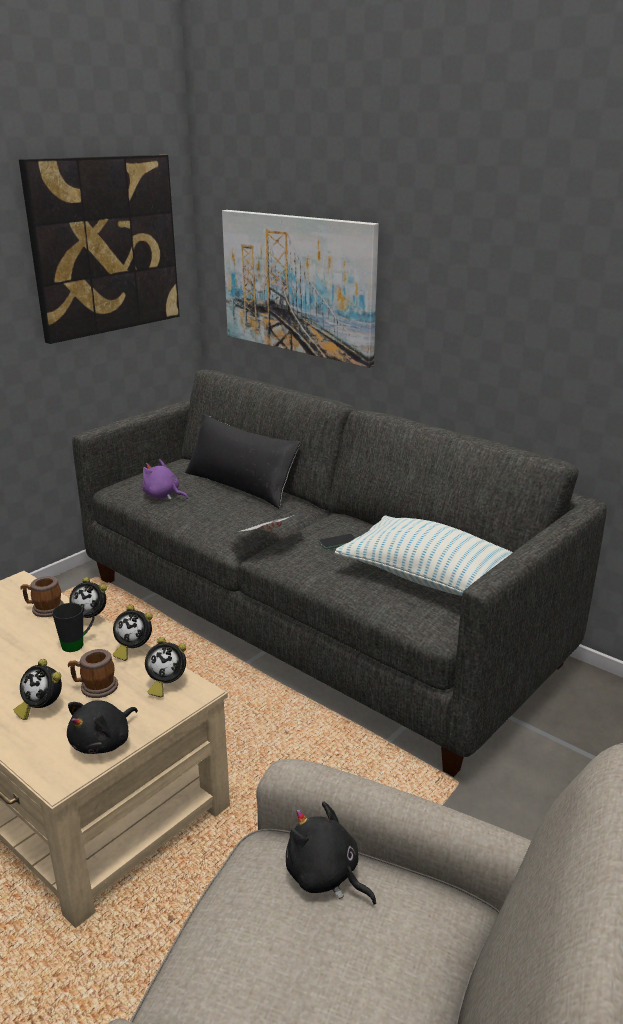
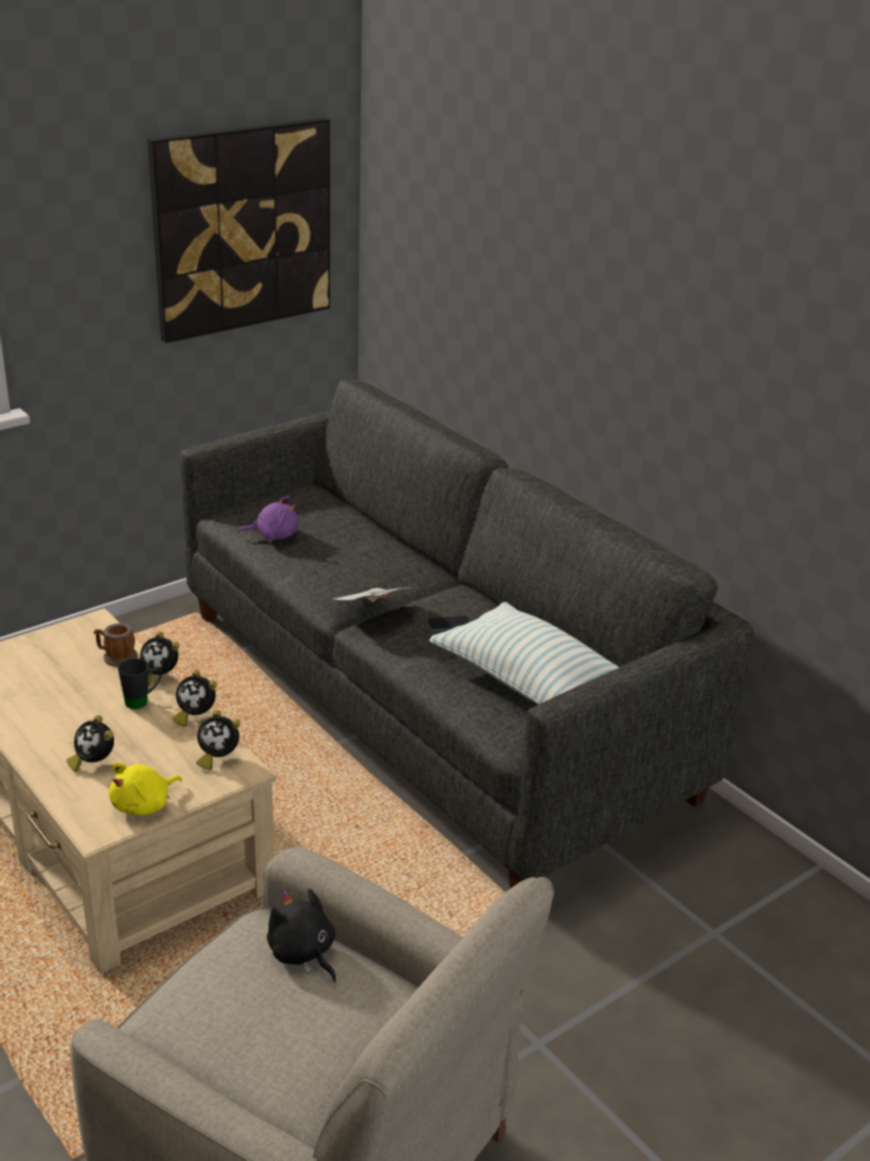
camera: 10 degrees right, 5 degrees up
black plush toy [67,700,138,754] -> yellow plush toy [109,763,182,815]
mug [68,649,118,698] -> none
purple plush toy [142,459,188,500] -> purple plush toy turned 135 degrees clockwise [238,496,299,540]
black pillow [185,414,300,508] -> none
picture [222,210,379,368] -> none

